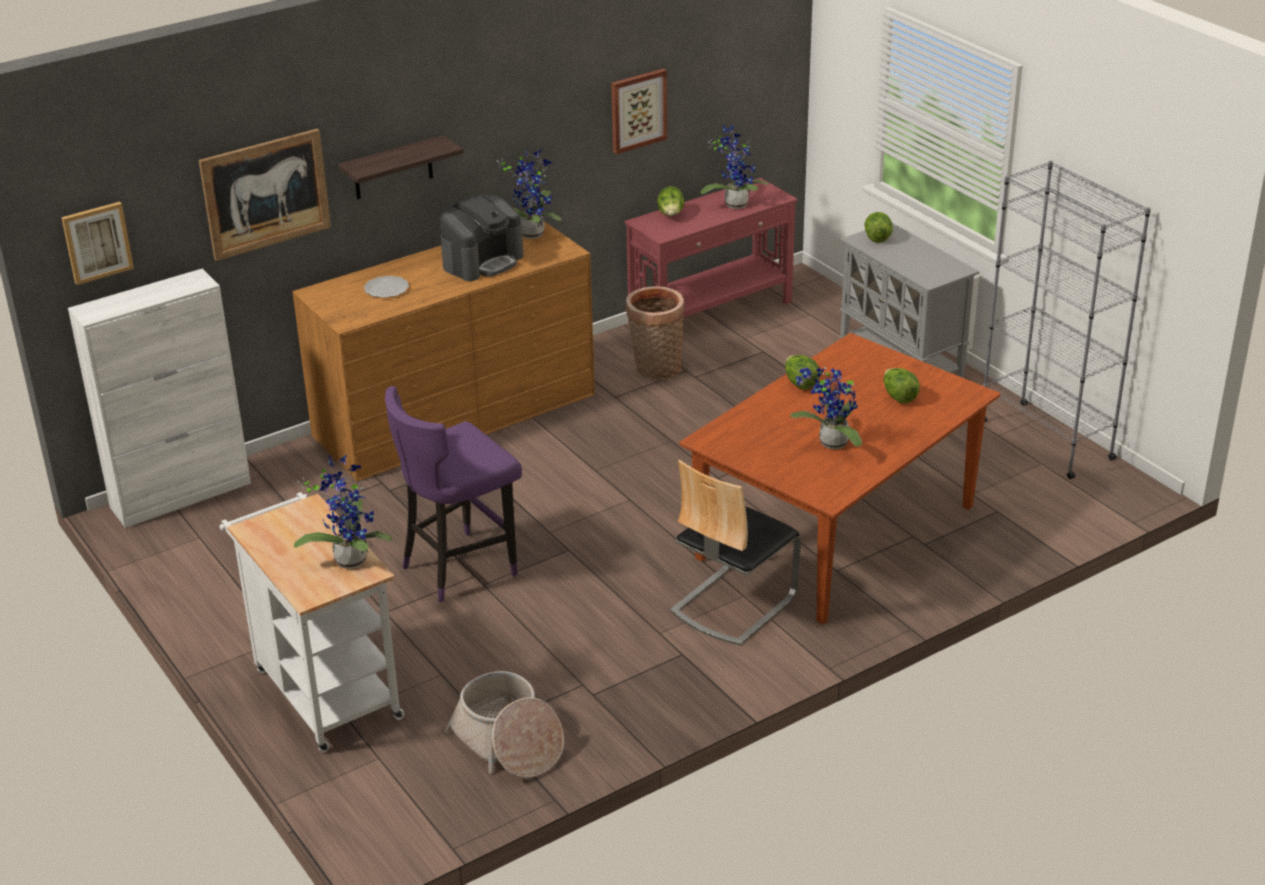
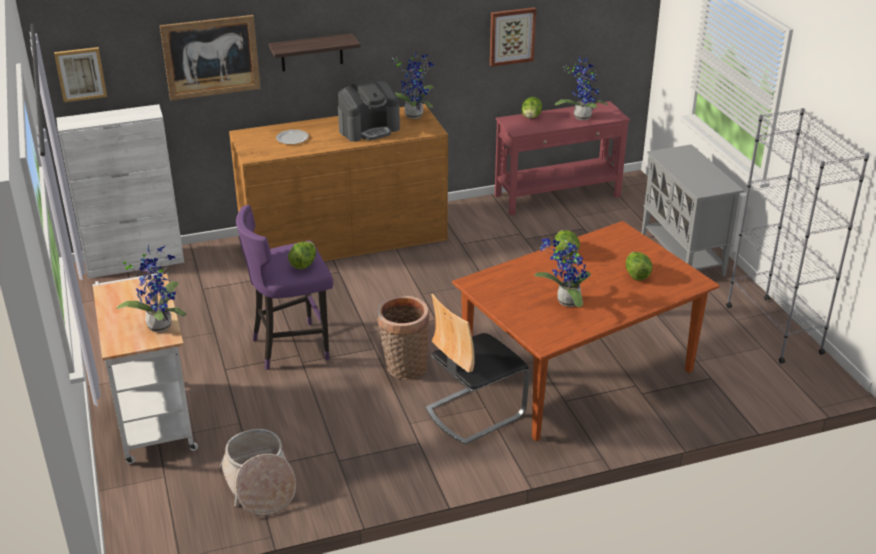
camera: 15 degrees right, 0 degrees up
basket [626,286,685,380] -> basket moved to [377,296,430,379]
lettuce [864,212,893,243] -> lettuce moved to [288,242,316,269]

